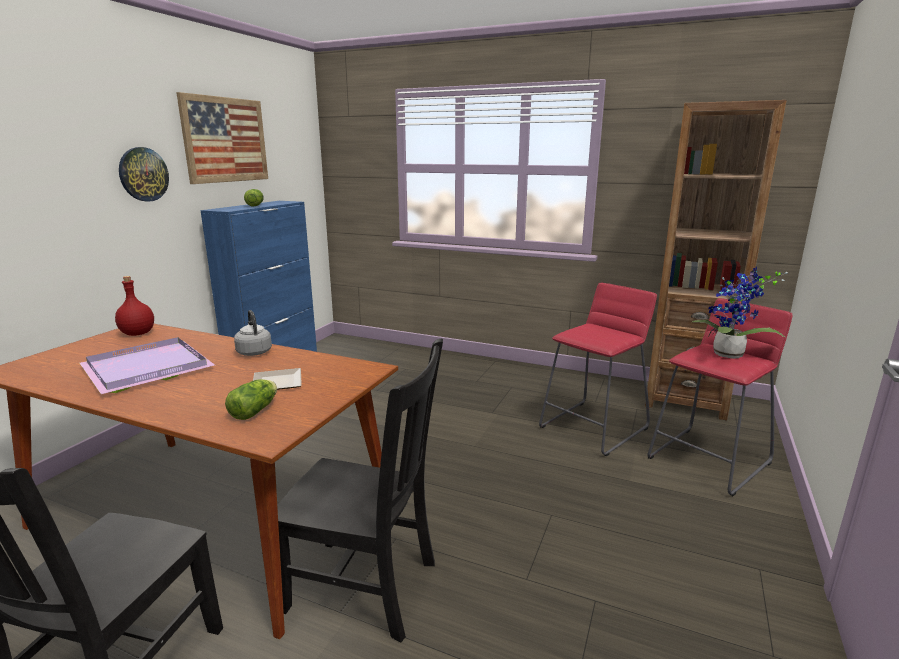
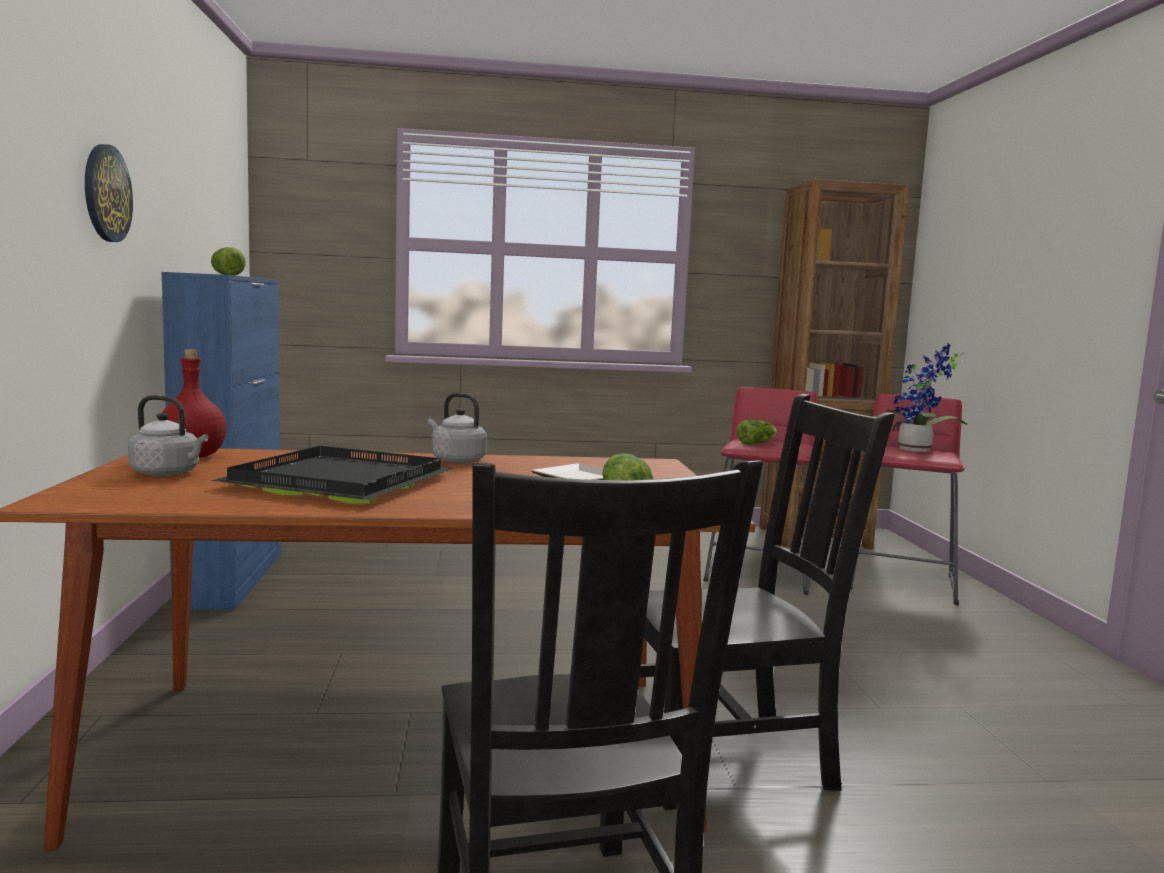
camera: 30 degrees left, 10 degrees down
purple tray [80,337,215,394] -> black tray [210,446,454,504]
picture [176,92,268,184] -> none
none -> grey kettle [128,395,208,476]
none -> lettuce [736,420,777,445]

